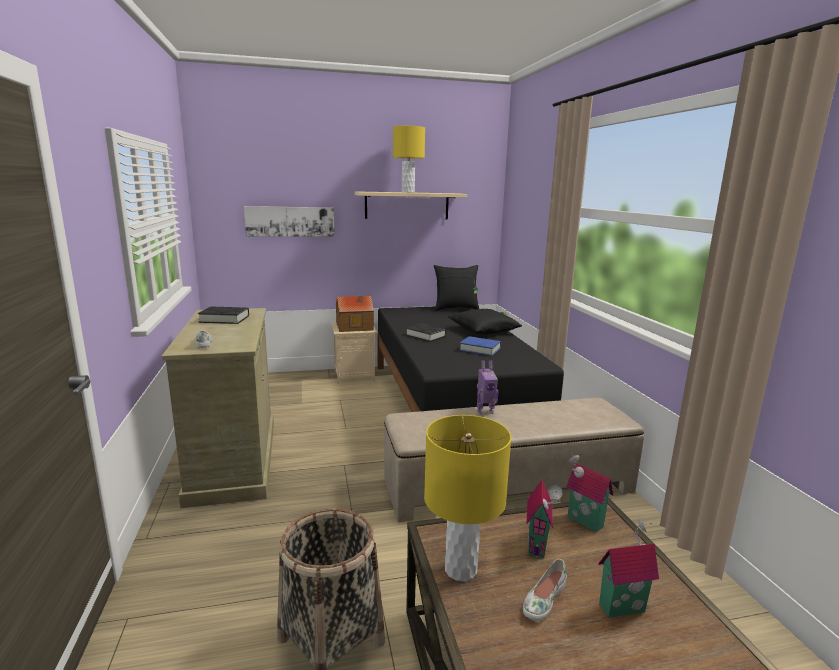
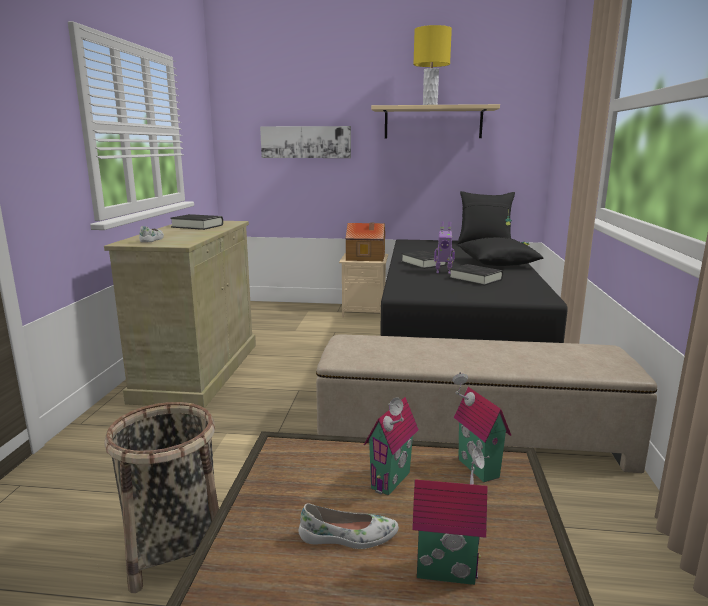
camera: 20 degrees right, 0 degrees up
yellow table lamp [424,415,512,581] -> none
blue book [459,336,501,356] -> black book [449,264,503,286]
toy robot [477,360,498,414] -> toy robot moved to [434,221,455,274]
white shoe [523,559,567,622] -> white shoe turned 150 degrees counterclockwise [299,503,399,549]

